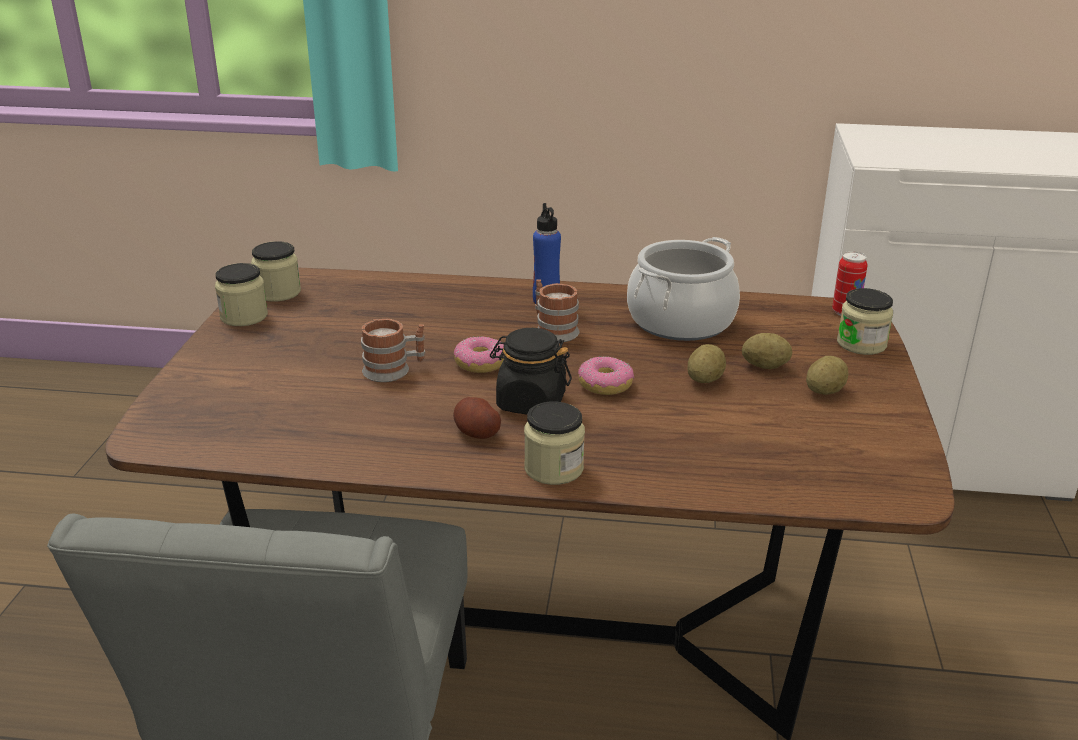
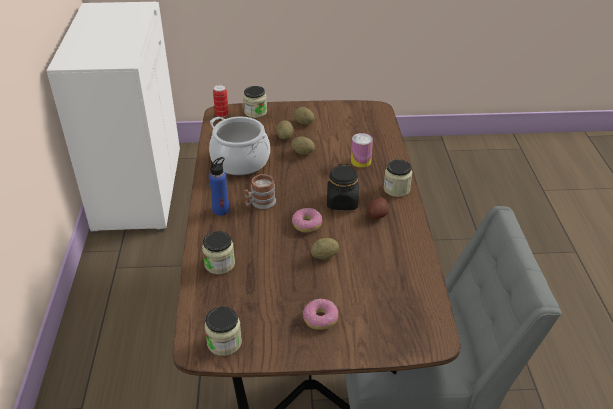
camera: 100 degrees left, 10 degrees up
jar [215,263,268,326] -> jar moved to [202,231,235,274]
mug [361,319,425,382] -> potato [311,238,339,260]
donut [578,356,634,395] -> donut moved to [303,299,338,330]
none -> can [351,133,373,168]

